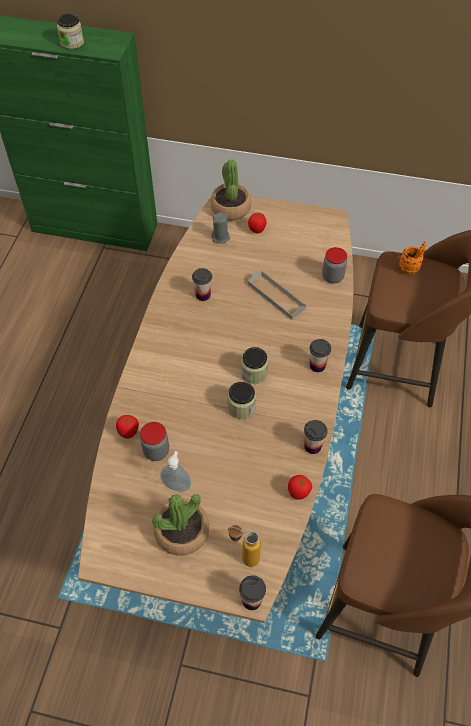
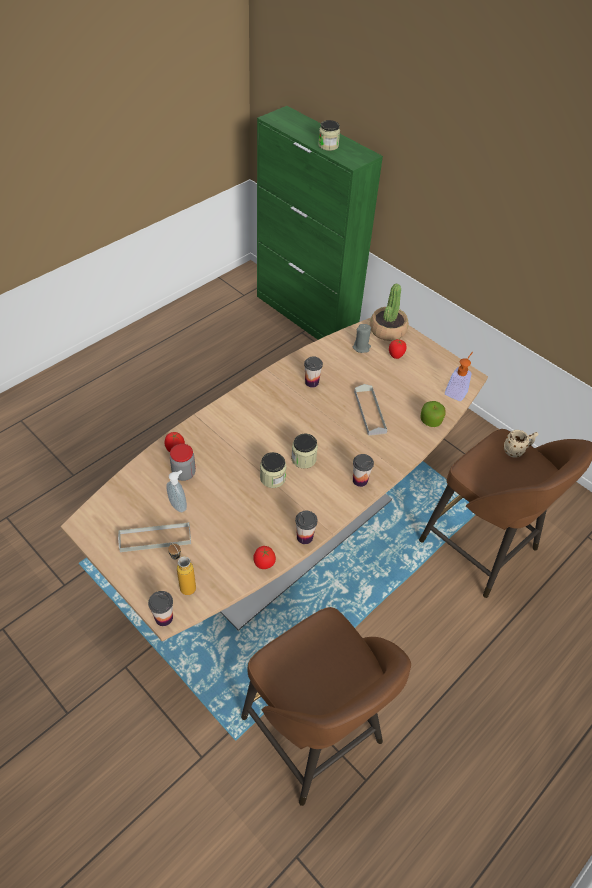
camera: 30 degrees right, 5 degrees down
potted plant [152,493,209,556] -> grey tray [118,522,191,552]
jar [322,247,347,283] -> apple [420,401,446,427]
orange mug [399,242,427,274] -> beige mug [503,430,538,457]
none -> soap dispenser [445,352,473,401]

